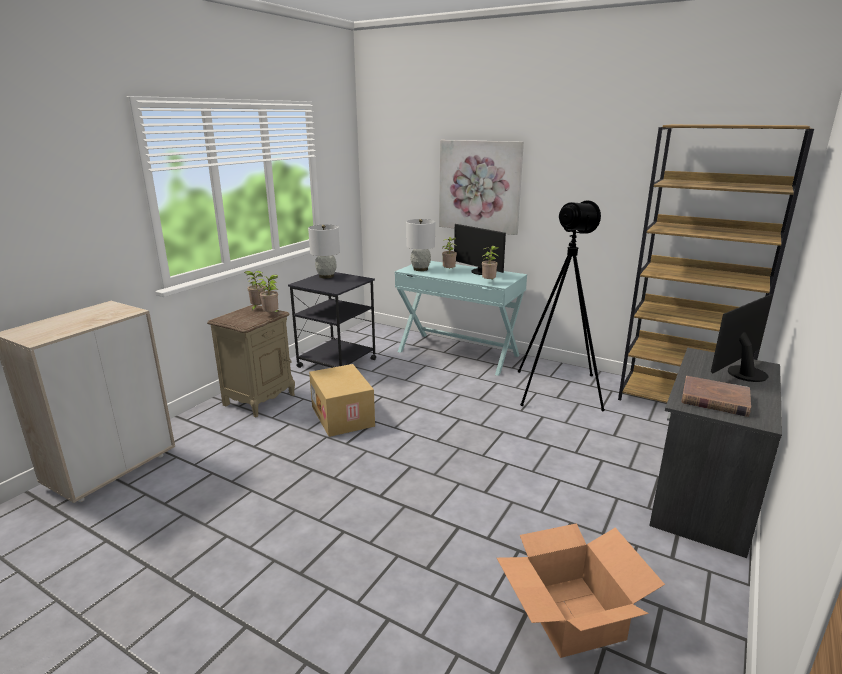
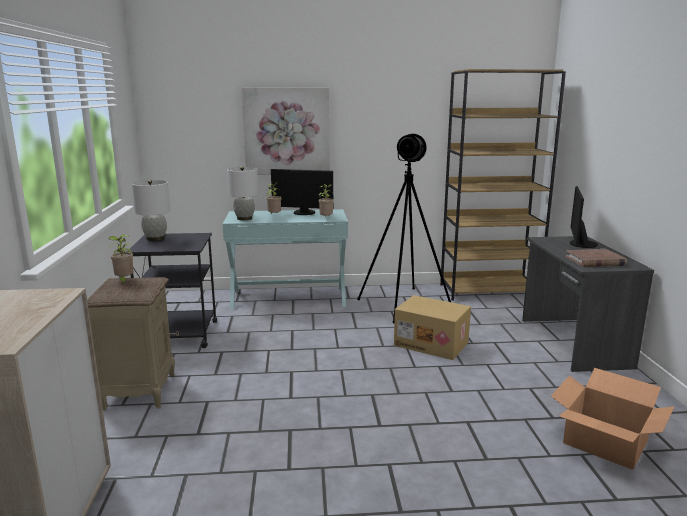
camera: 35 degrees left, 5 degrees down
potted plant [259,275,278,312] -> none
cardboard box [309,364,375,437] -> cardboard box moved to [394,295,471,360]

